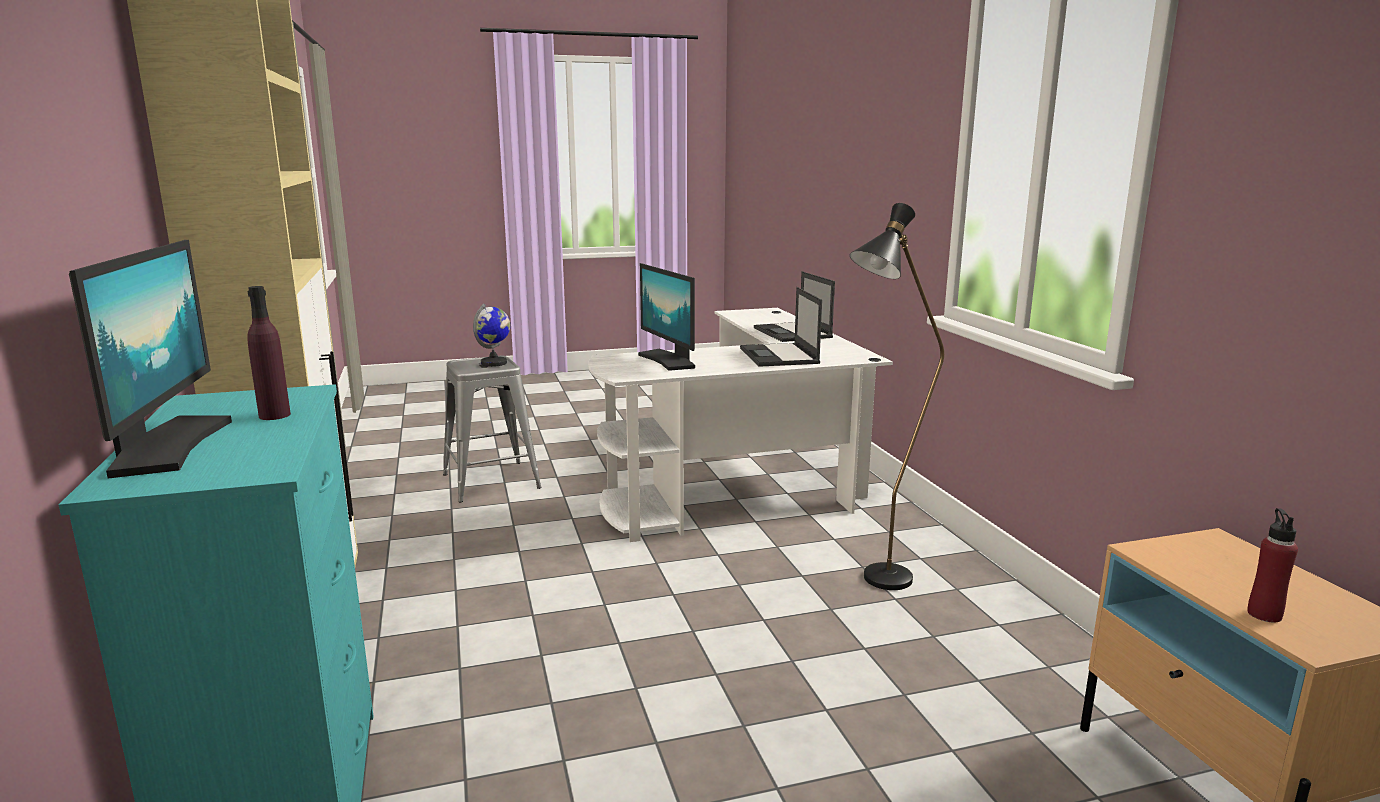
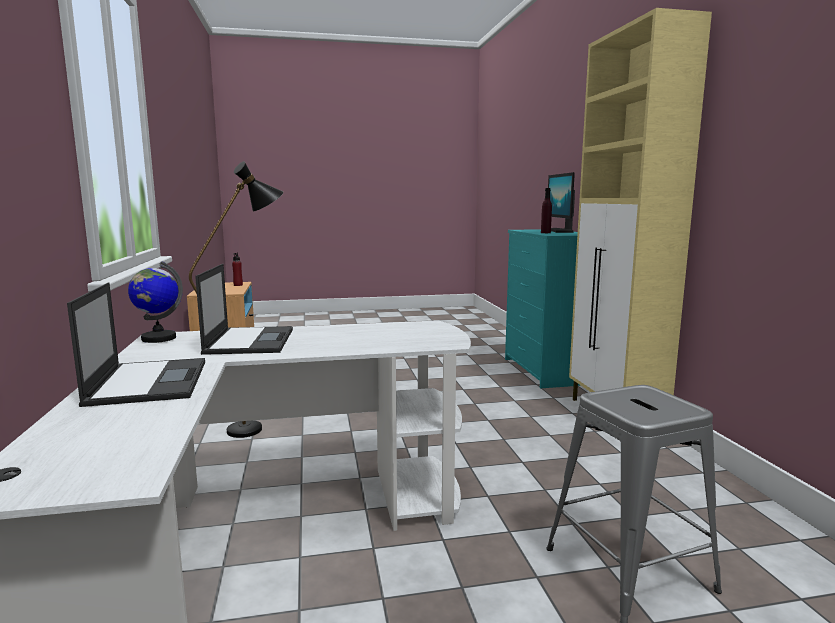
camera: 175 degrees left, 5 degrees down
globe [473,304,511,367] -> globe moved to [128,261,183,343]
monitor [638,263,695,371] -> none

